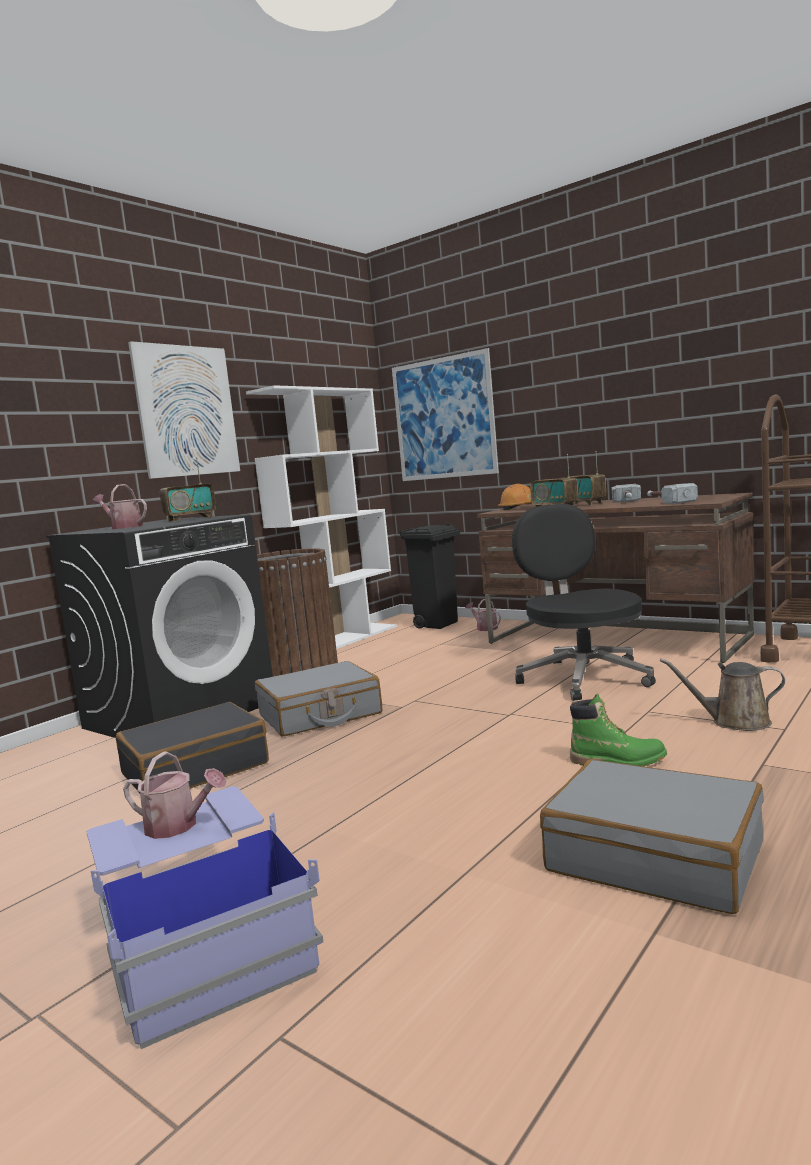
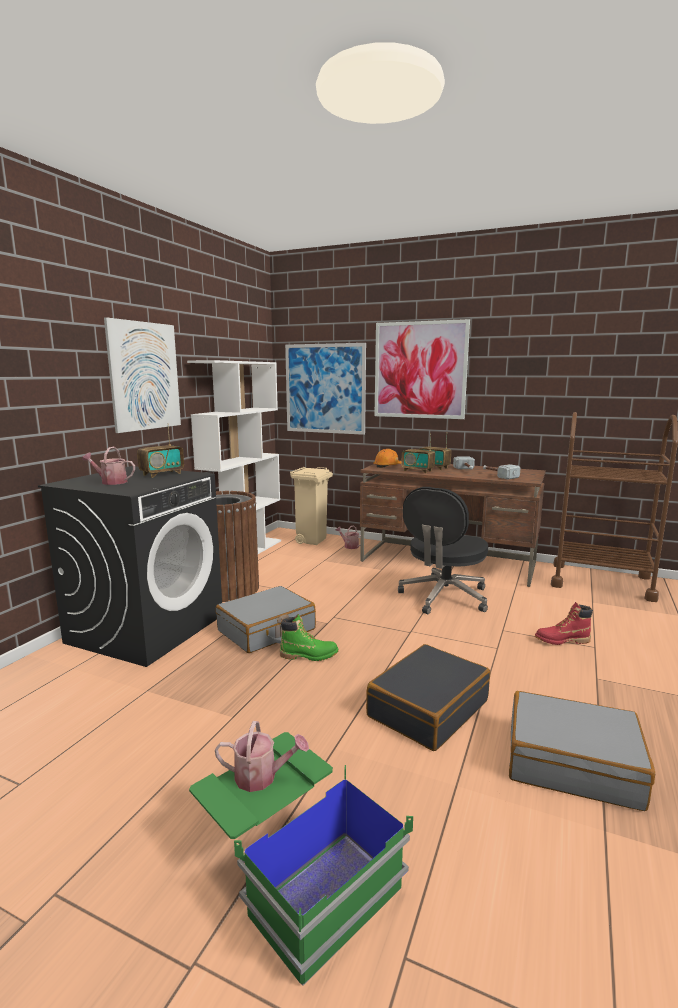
camera: 15 degrees left, 5 degrees up
blue storage box [87,786,323,1049] -> green storage box [189,732,413,986]
black suitcase [116,702,269,793] -> black suitcase moved to [366,644,490,751]
black trash can [399,524,460,629] -> beige trash can [290,467,333,545]
black office chair [512,504,656,701] -> black office chair turned 120 degrees counterclockwise [398,487,488,614]
green boot [570,694,667,766] -> green boot moved to [280,614,339,661]
brown watering can [660,659,785,731] -> red boot [535,602,593,645]
none -> picture [375,319,470,419]

